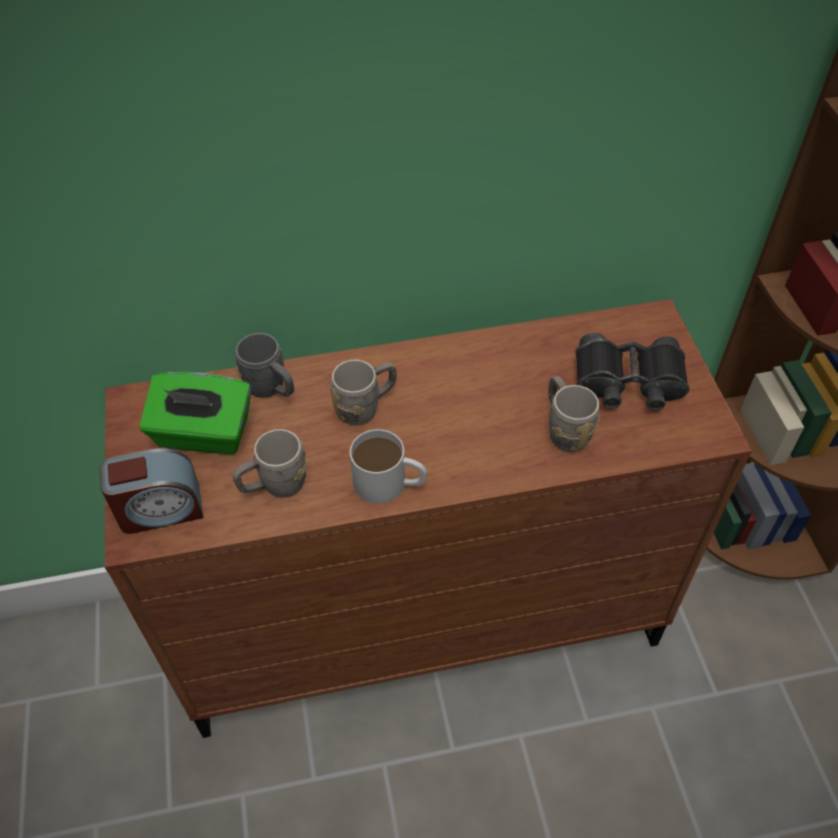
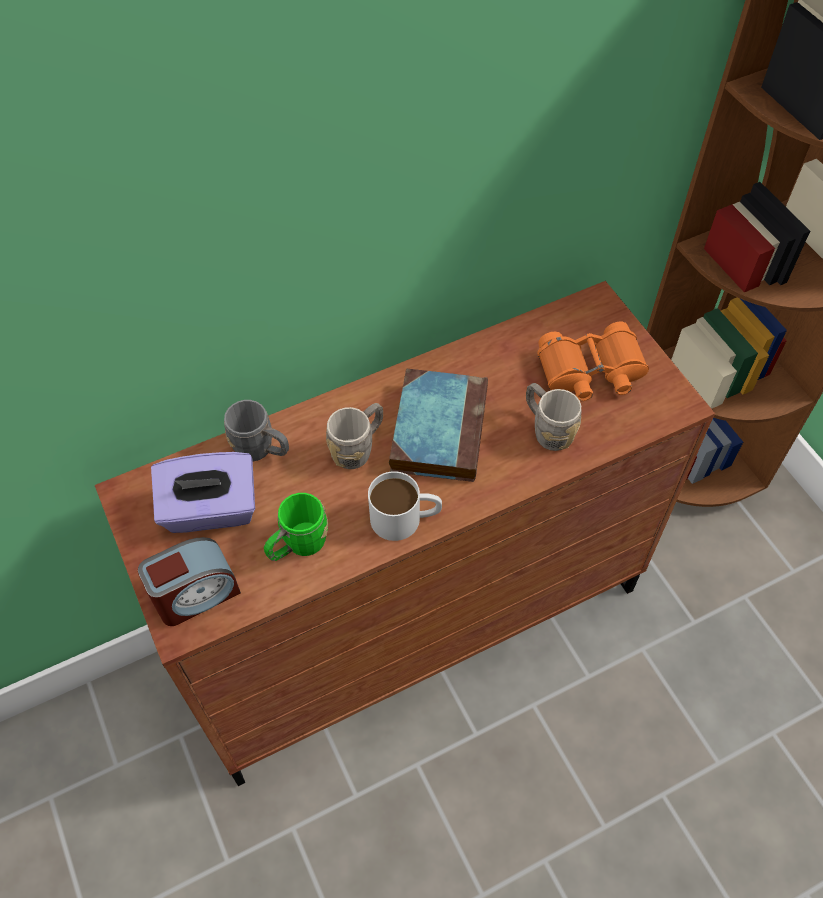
camera: 15 degrees left, 5 degrees up
green tissue box [139,372,251,454] -> purple tissue box [151,452,255,533]
grey mug [233,429,307,498] -> green mug [264,493,328,561]
black binoculars [575,333,689,411] -> orange binoculars [537,321,649,401]
none -> book [389,369,488,482]

